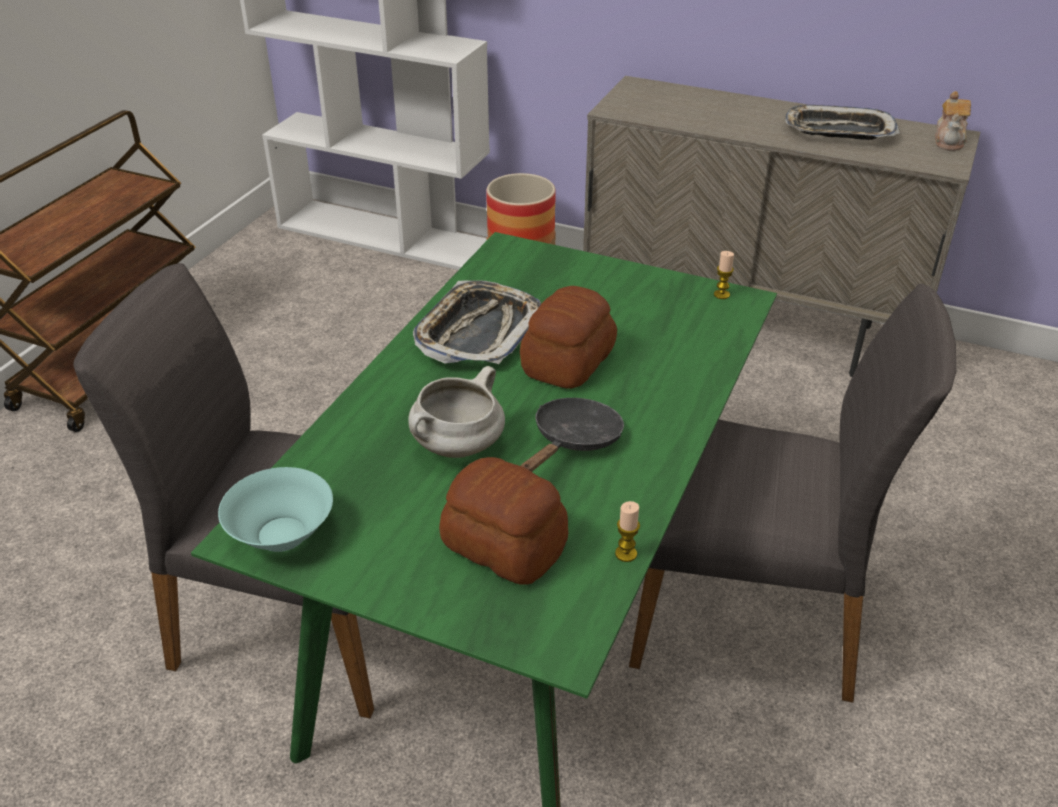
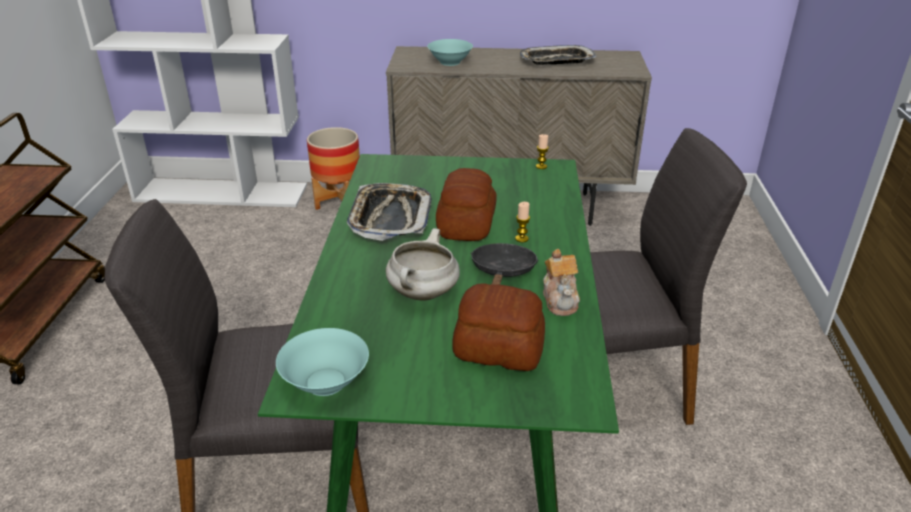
camera: 20 degrees left, 5 degrees down
candle [615,501,640,562] -> candle moved to [515,202,530,242]
teapot [935,91,971,151] -> teapot moved to [543,249,580,316]
none -> turquoise bowl [427,39,473,66]

